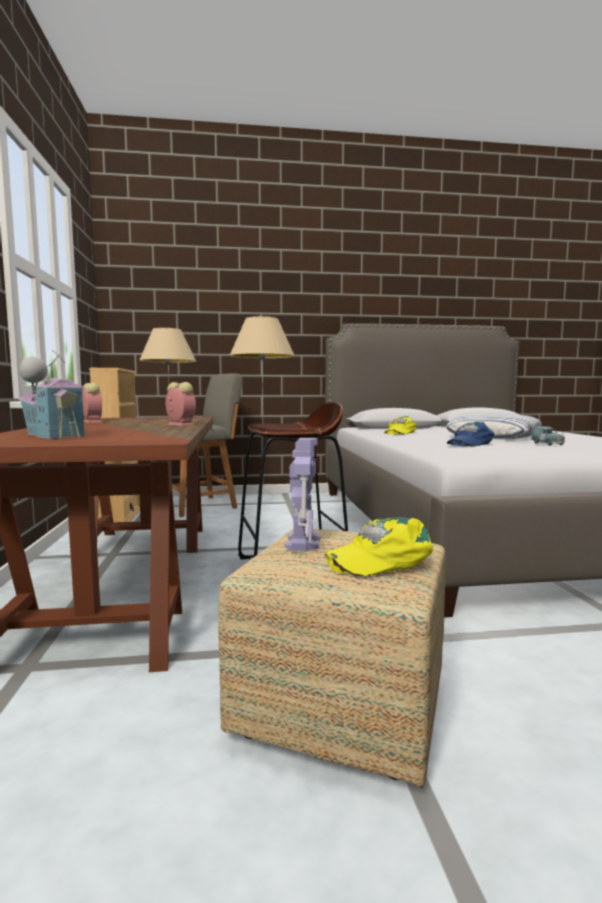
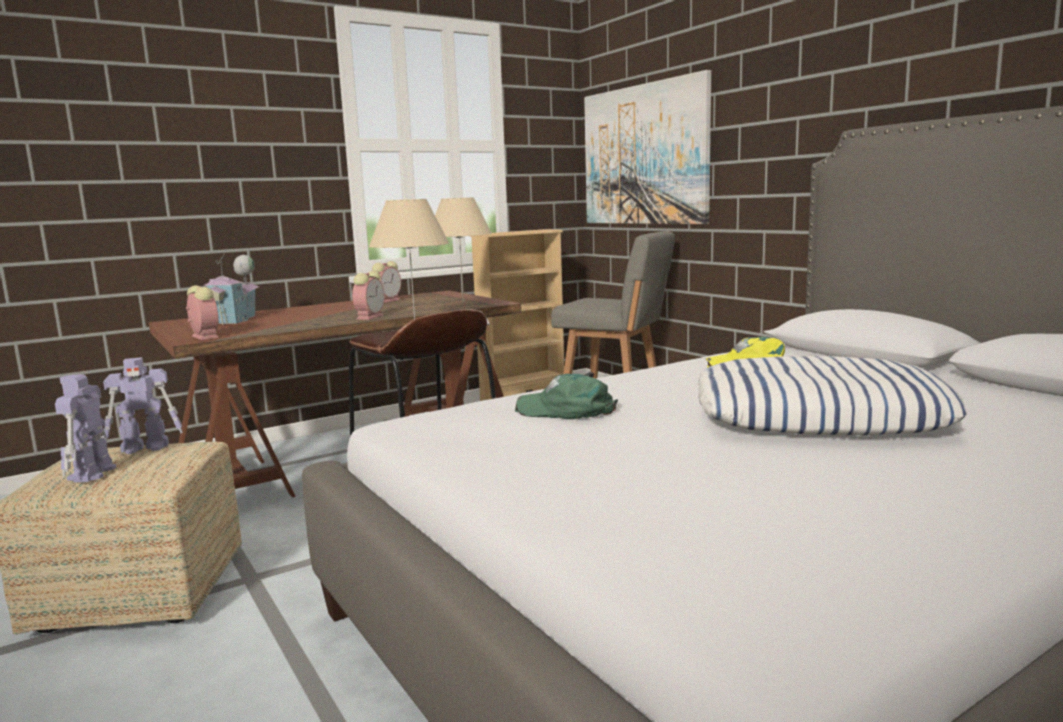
camera: 65 degrees right, 5 degrees up
yellow cap [325,517,433,576] -> toy robot [55,374,116,483]
blue cap [447,422,494,446] -> green cap [515,374,618,419]
blue toy car [531,426,565,446] -> none
none -> alarm clock [186,285,219,340]
none -> picture [584,70,711,224]

